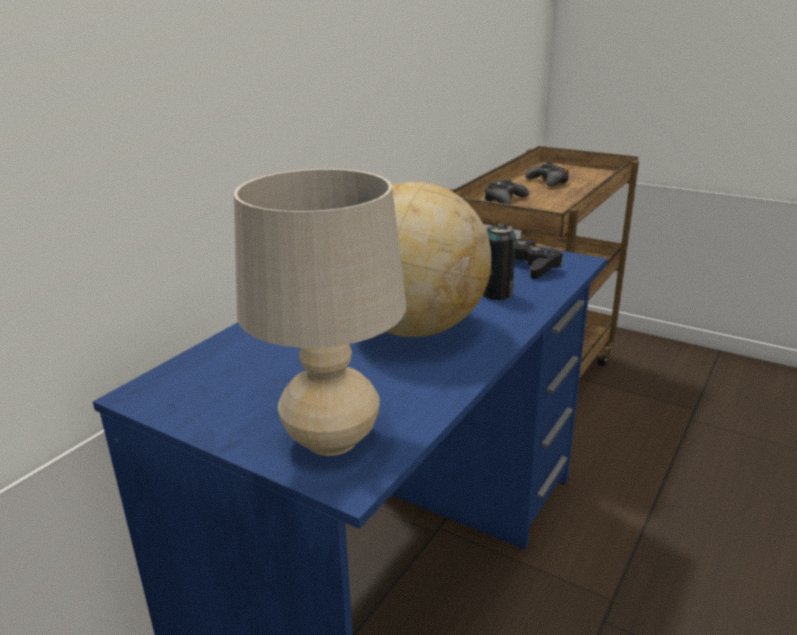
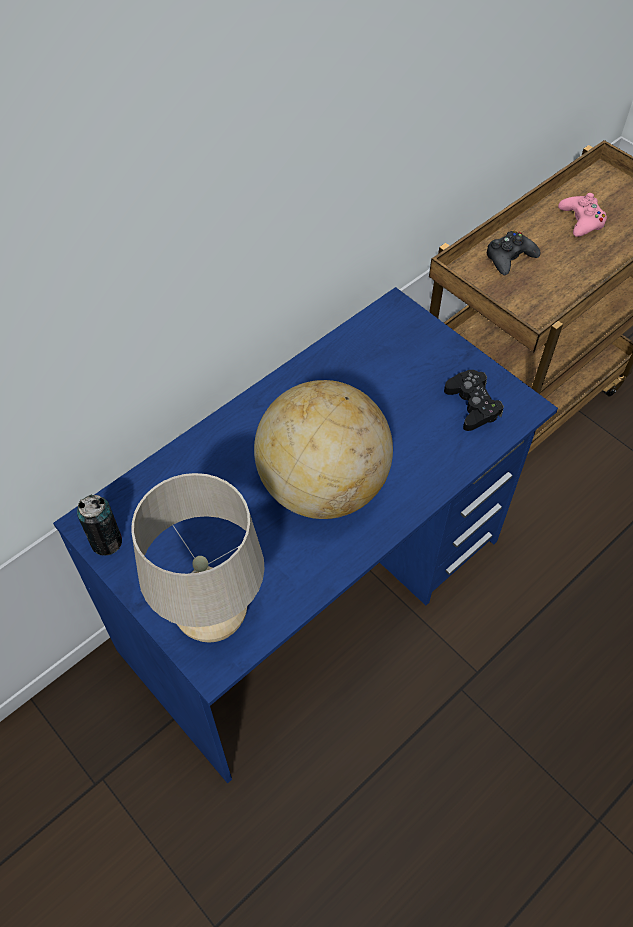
camera: 15 degrees right, 30 degrees up
can [483,224,516,301] -> can moved to [77,494,122,555]
black game controller [525,161,569,187] -> pink game controller [558,193,607,237]

